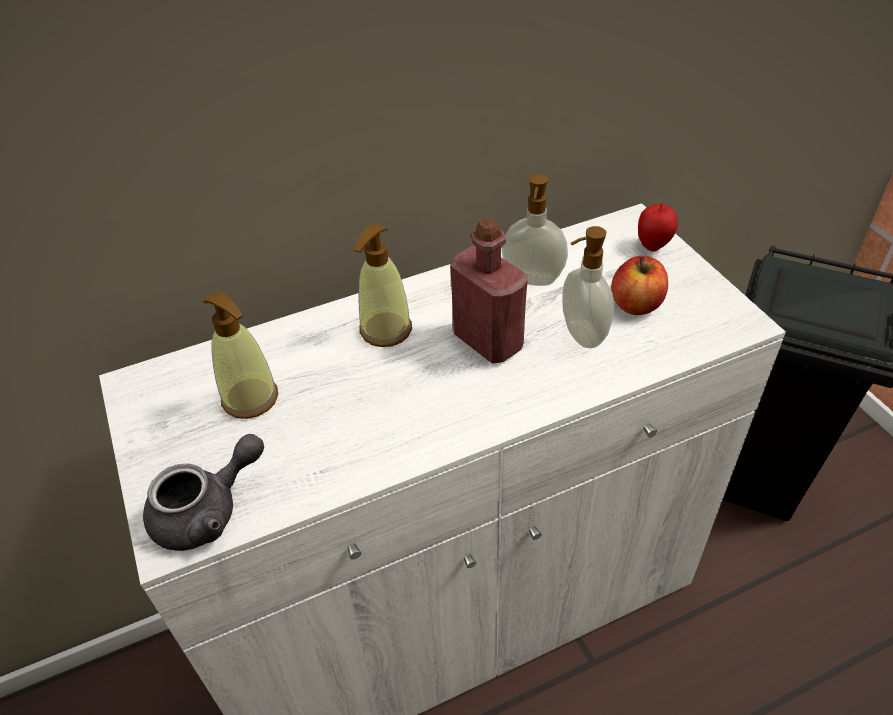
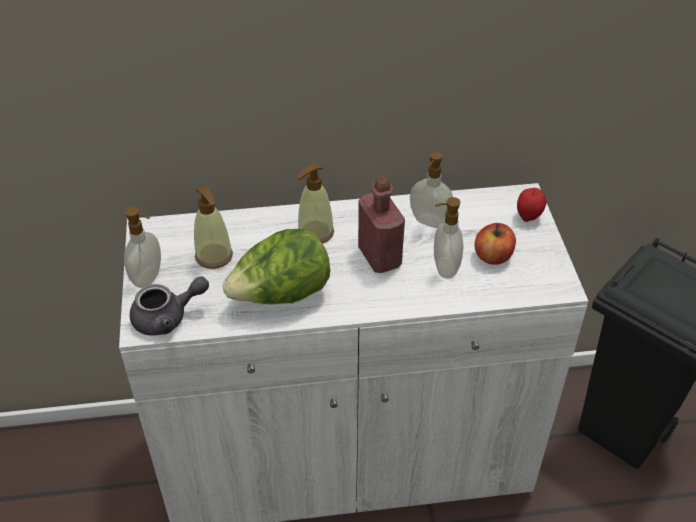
camera: 15 degrees right, 0 degrees up
none -> soap dispenser [124,207,161,288]
none -> lettuce [223,229,330,304]

